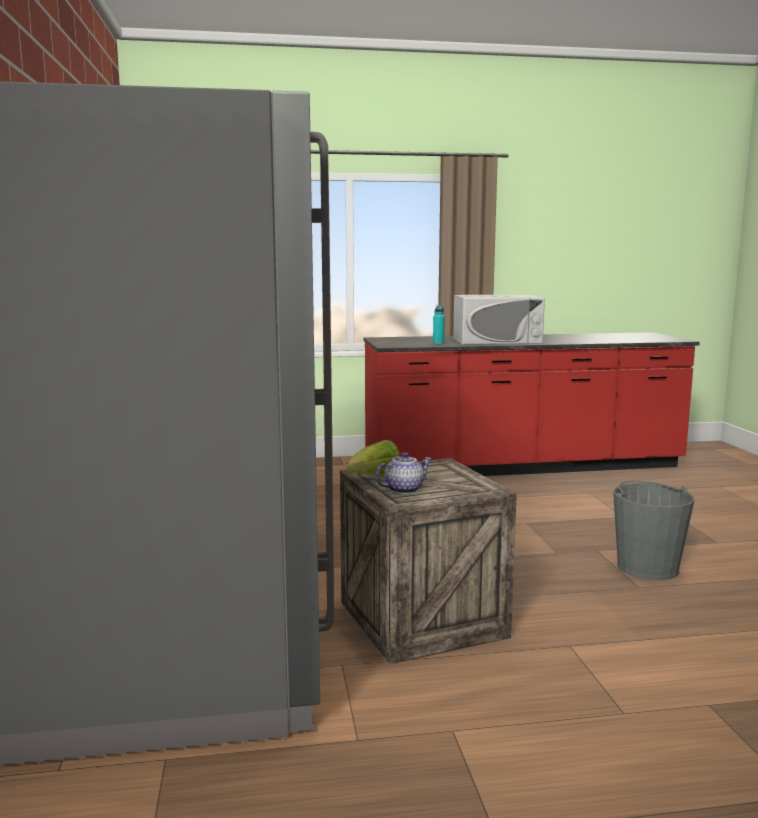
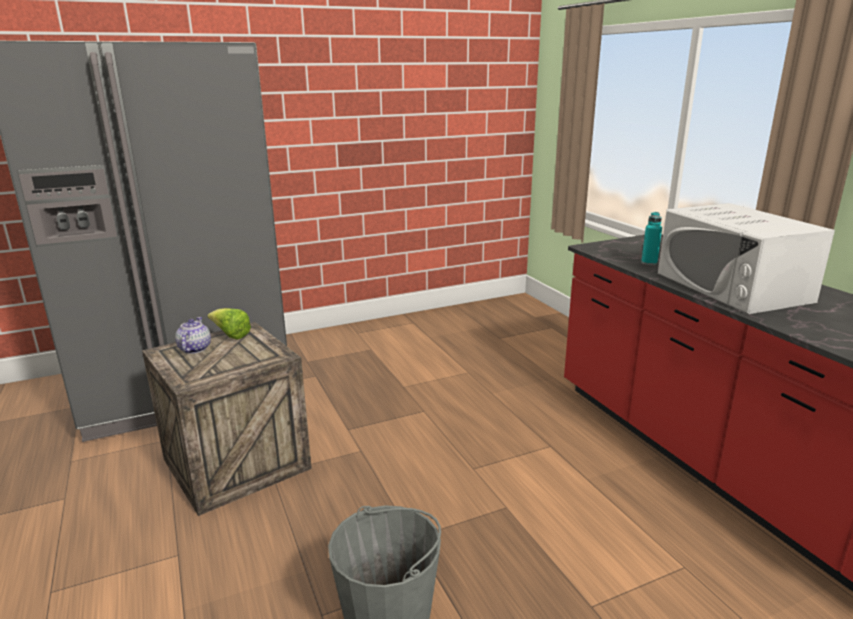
camera: 75 degrees right, 10 degrees up
teapot [375,452,432,494] -> teapot turned 135 degrees counterclockwise [175,317,211,354]

